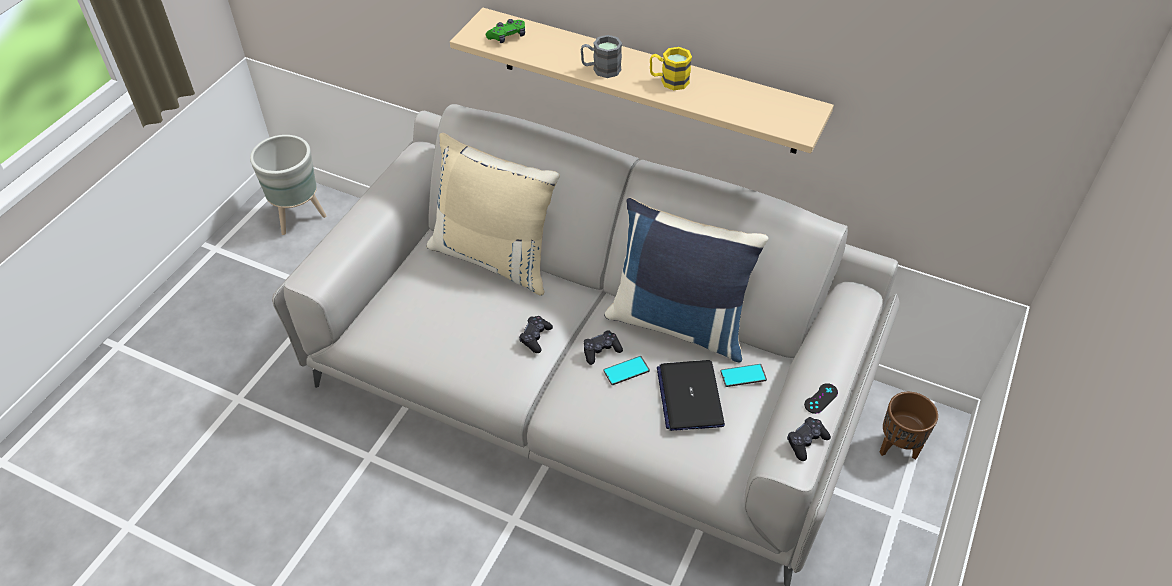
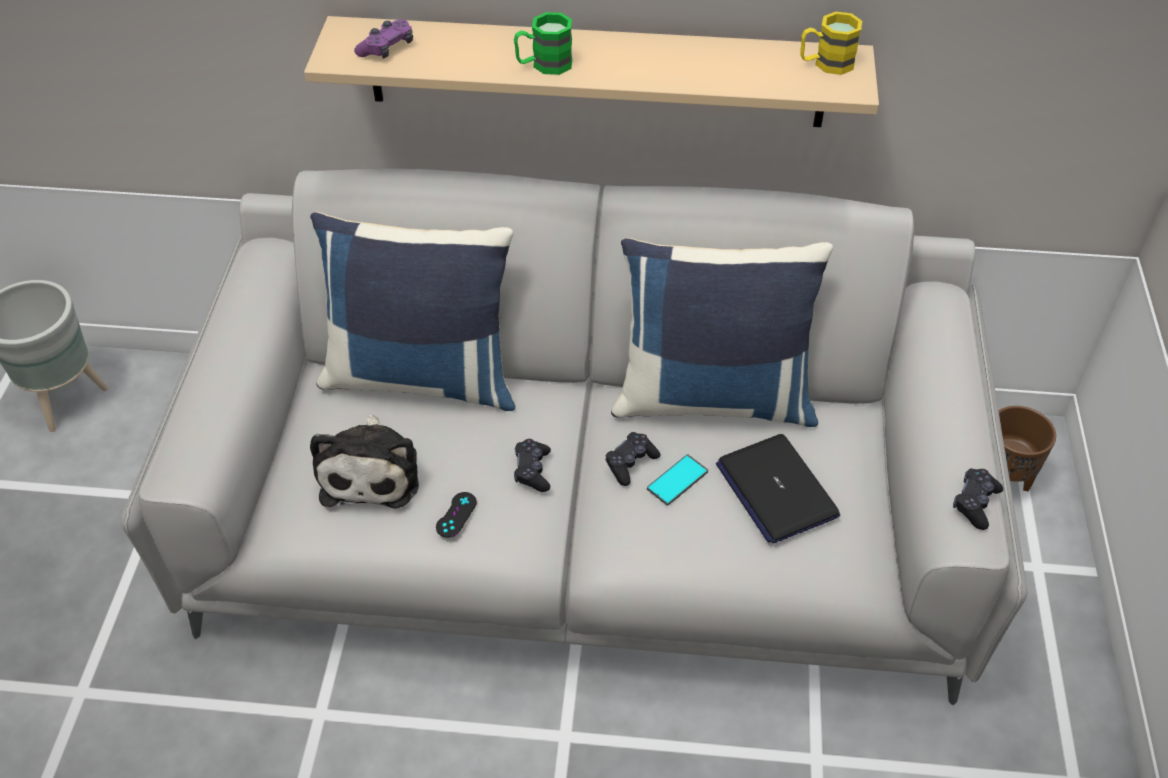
camera: 20 degrees left, 0 degrees up
beige pillow [426,133,560,296] -> blue pillow [310,212,515,411]
green game controller [486,19,525,43] -> purple game controller [354,20,413,59]
grey mug [581,35,622,78] -> green mug [514,12,573,75]
yellow mug [650,47,692,90] -> yellow mug moved to [800,12,862,75]
phone [720,364,767,387] -> none
black game controller [804,383,838,414] -> black game controller moved to [436,492,477,538]
none -> plush toy [310,415,419,509]

